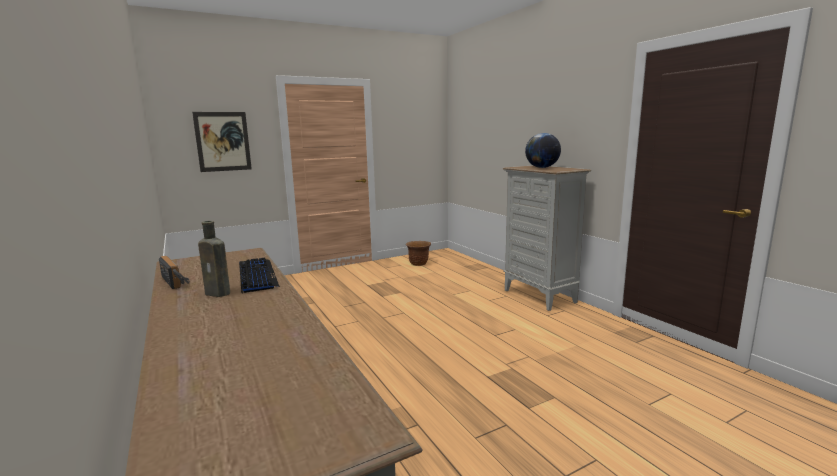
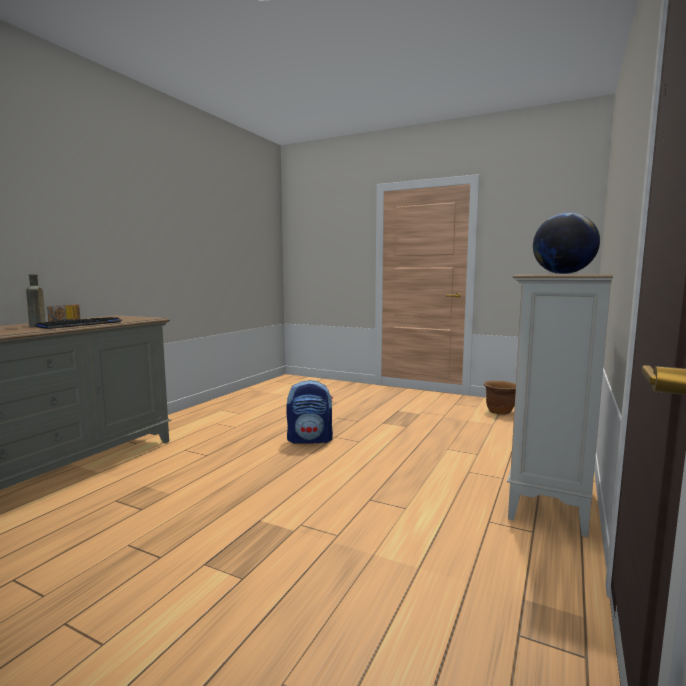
camera: 55 degrees right, 5 degrees down
picture [192,112,252,172] -> none
none -> backpack [286,380,333,444]

